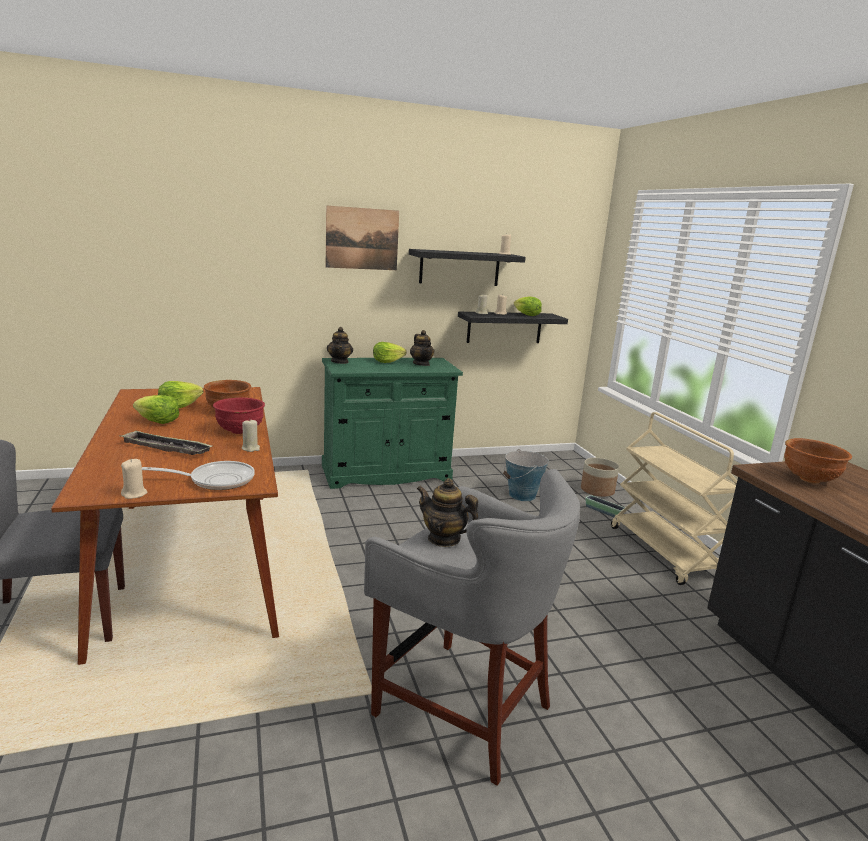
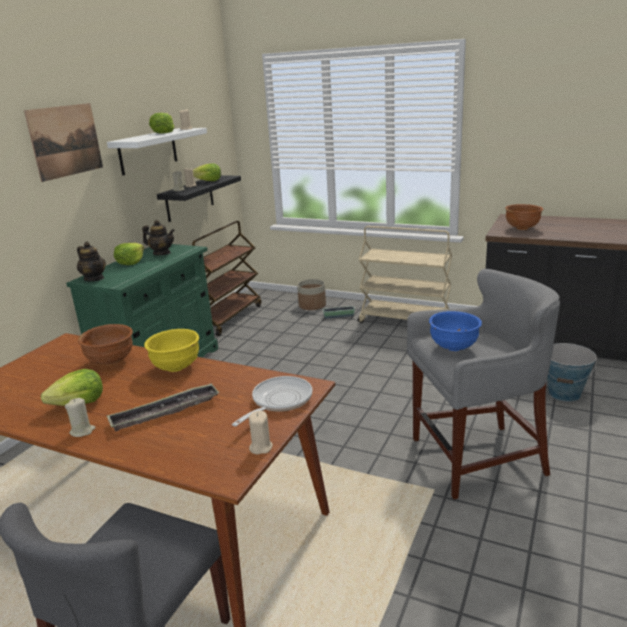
camera: 45 degrees left, 5 degrees up
lettuce [158,381,203,408] -> lettuce moved to [149,113,174,134]
red bowl [213,398,265,434] -> yellow bowl [144,329,199,372]
beige candle [242,420,260,452] -> beige candle moved to [65,398,96,437]
black shelf [409,249,526,286] -> white shelf [107,128,207,176]
teapot [417,478,478,547] -> blue bowl [429,311,482,351]
bucket [503,449,549,501] -> bucket moved to [547,343,597,402]
none -> brown cart [192,221,261,336]

